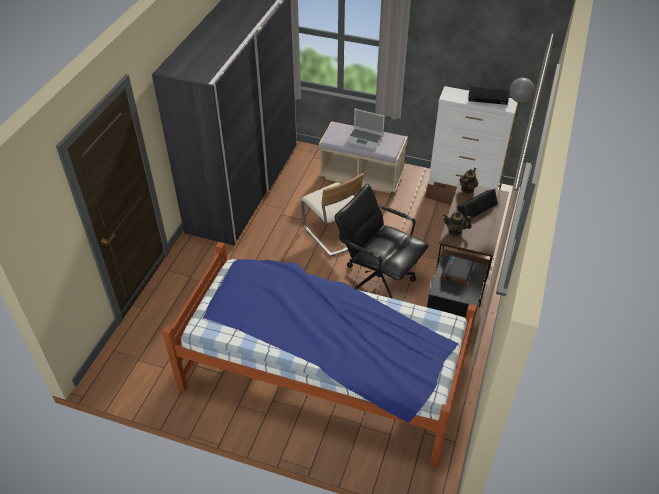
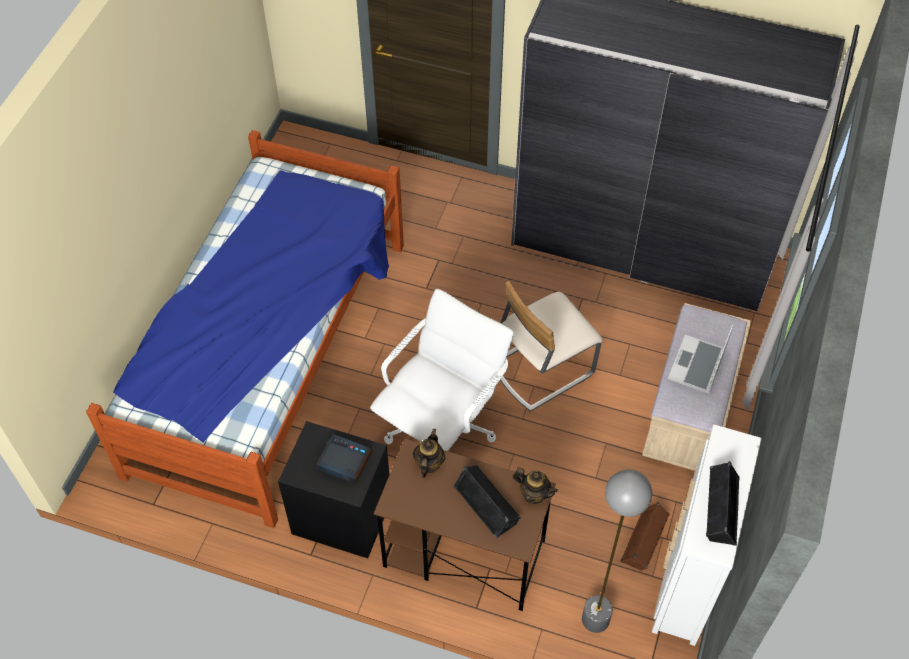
camera: 90 degrees right, 10 degrees up
black office chair [335,184,429,299] -> white office chair [370,289,514,451]

